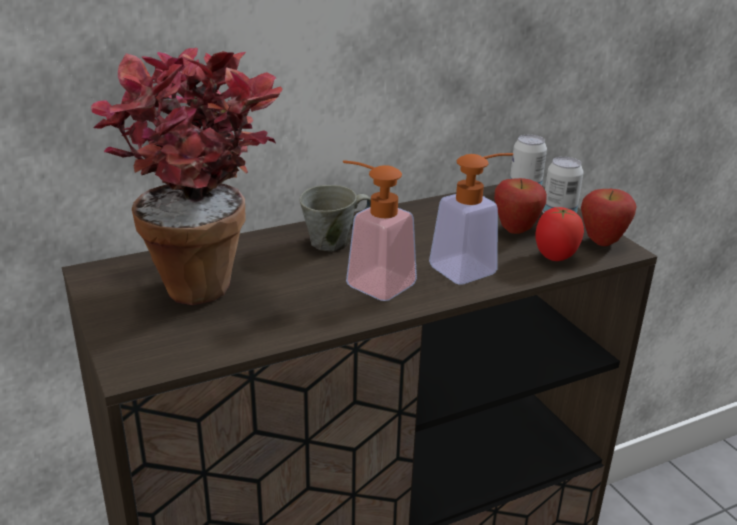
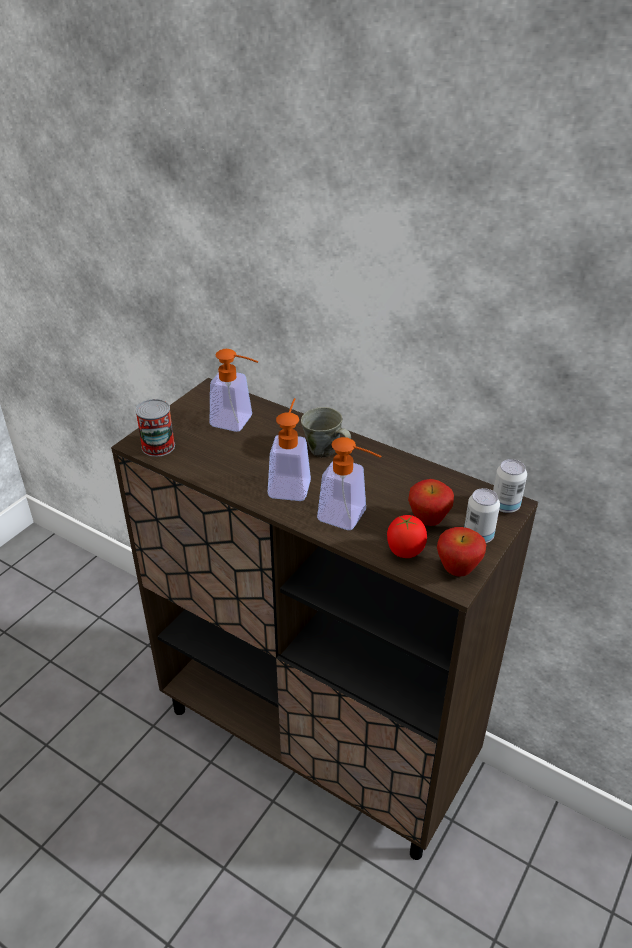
camera: 60 degrees right, 10 degrees up
potted plant [91,48,282,305] -> soap dispenser [210,349,259,432]
none -> can [135,399,175,457]

